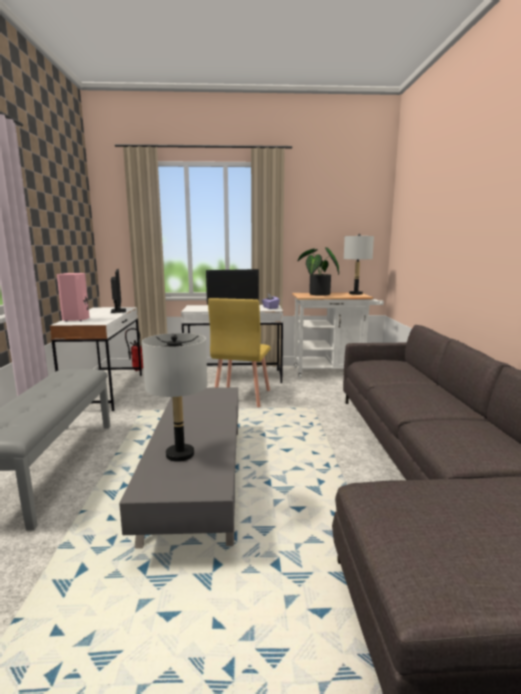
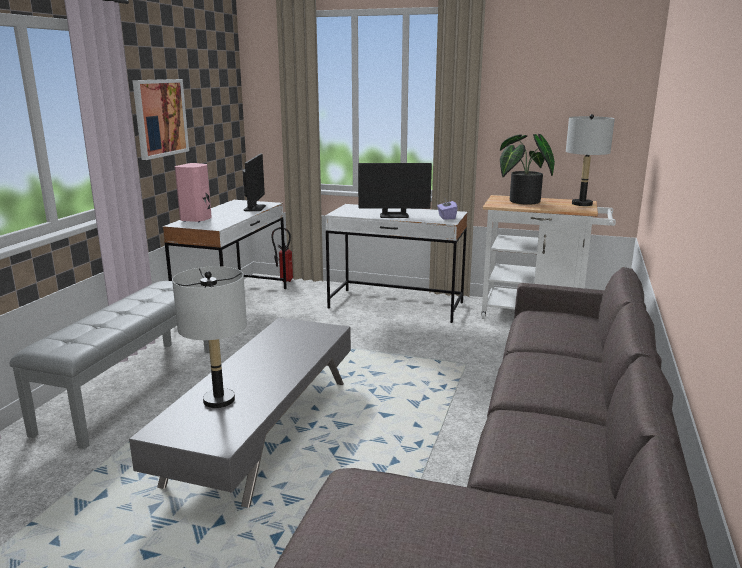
camera: 20 degrees right, 5 degrees up
yellow chair [208,298,271,407] -> none
none -> picture [132,79,189,160]

